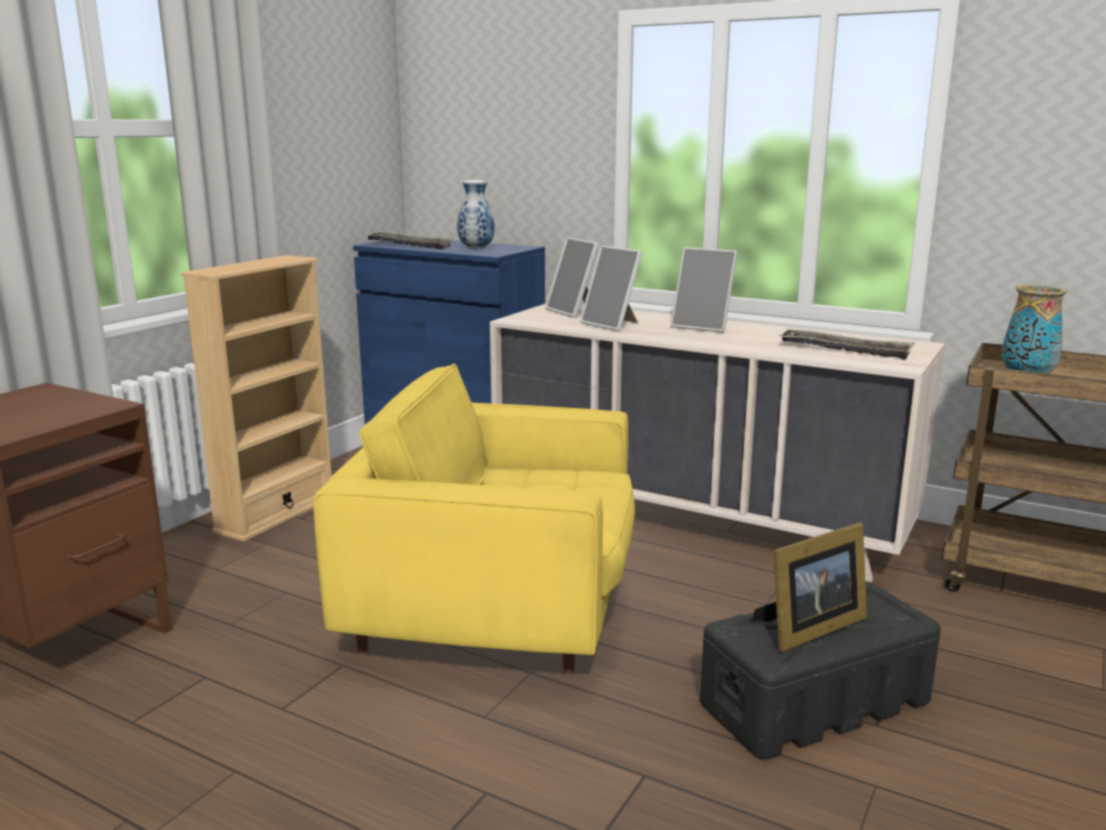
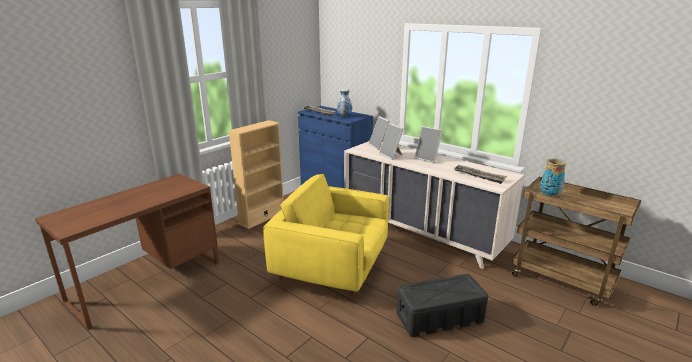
camera: 10 degrees right, 5 degrees up
picture frame [753,522,867,652] -> none

